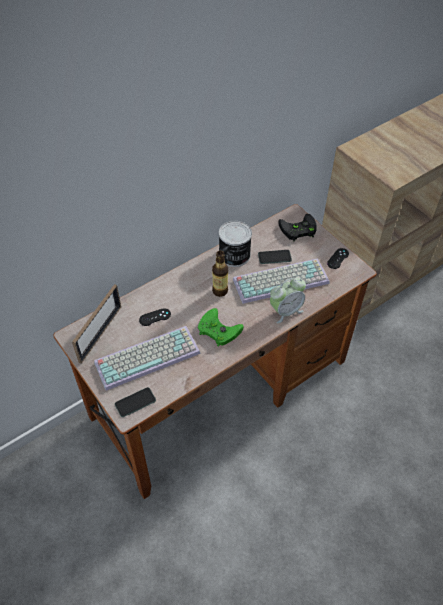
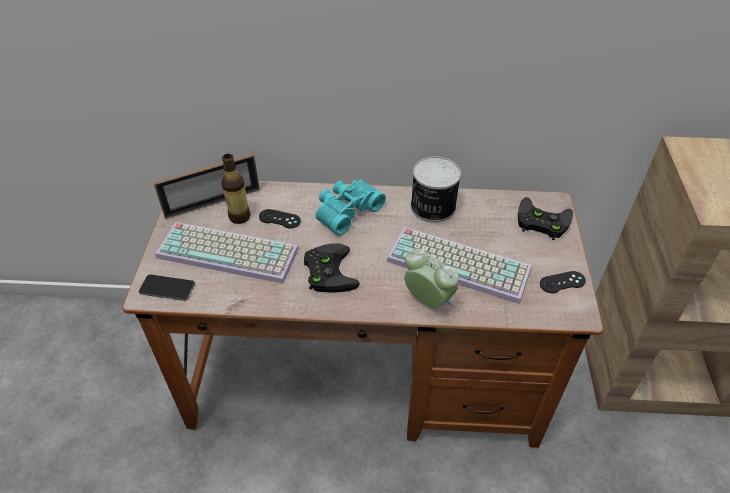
camera: 40 degrees right, 5 degrees down
green game controller [198,308,244,347] -> black game controller [304,243,360,293]
bottle [212,251,228,297] -> bottle moved to [221,154,251,224]
phone [258,250,292,264] -> none
alarm clock [270,278,306,324] -> alarm clock turned 150 degrees counterclockwise [404,249,459,308]
none -> turquoise binoculars [315,180,386,235]

